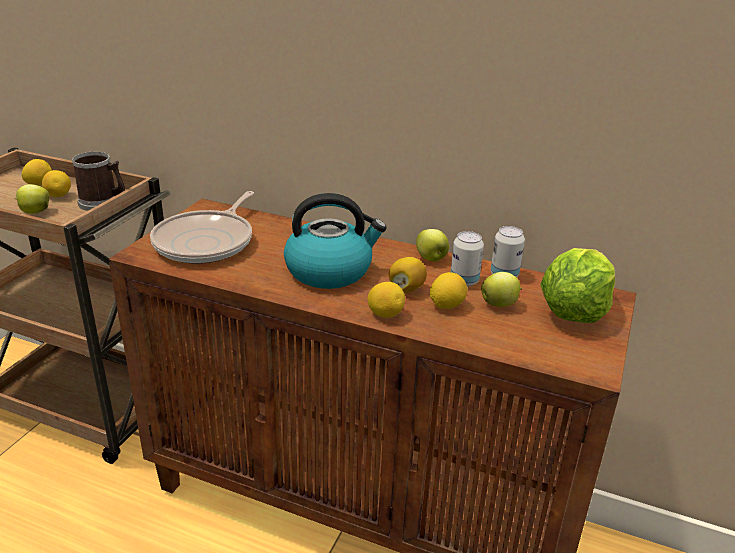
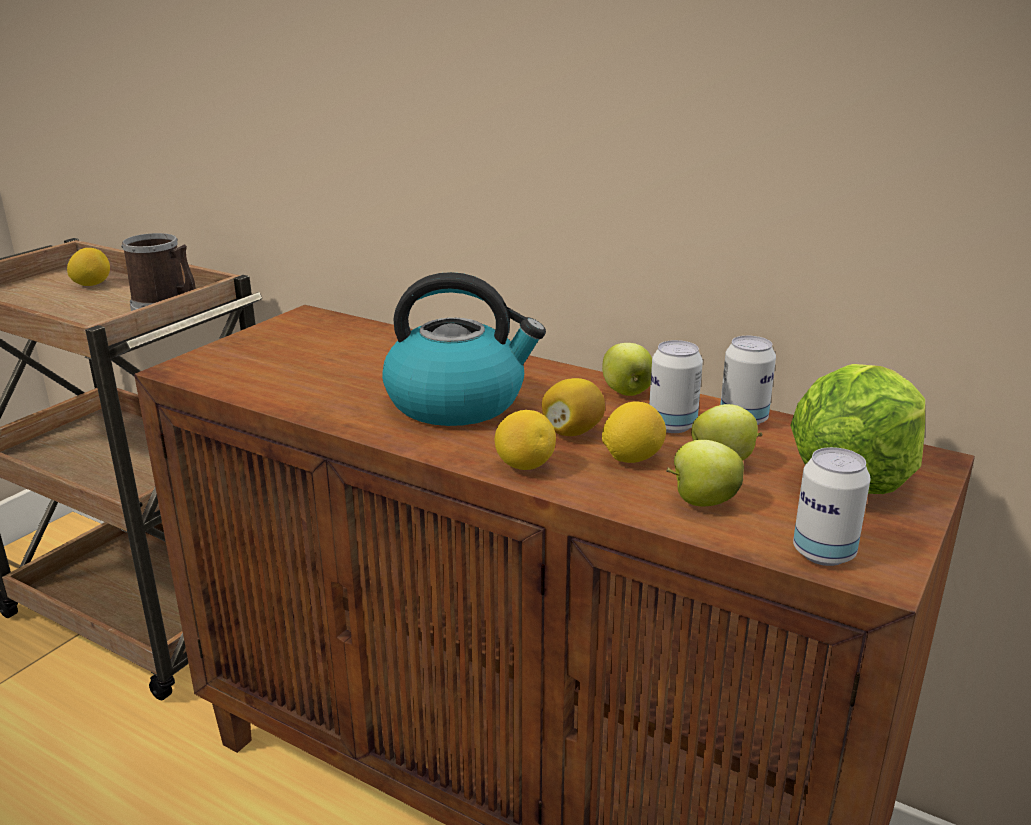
camera: 10 degrees right, 5 degrees down
apple [14,184,49,214] -> apple moved to [666,440,744,506]
lemon [42,170,71,197] -> none
frying pan [150,191,254,264] -> none
none -> can [793,447,870,566]

